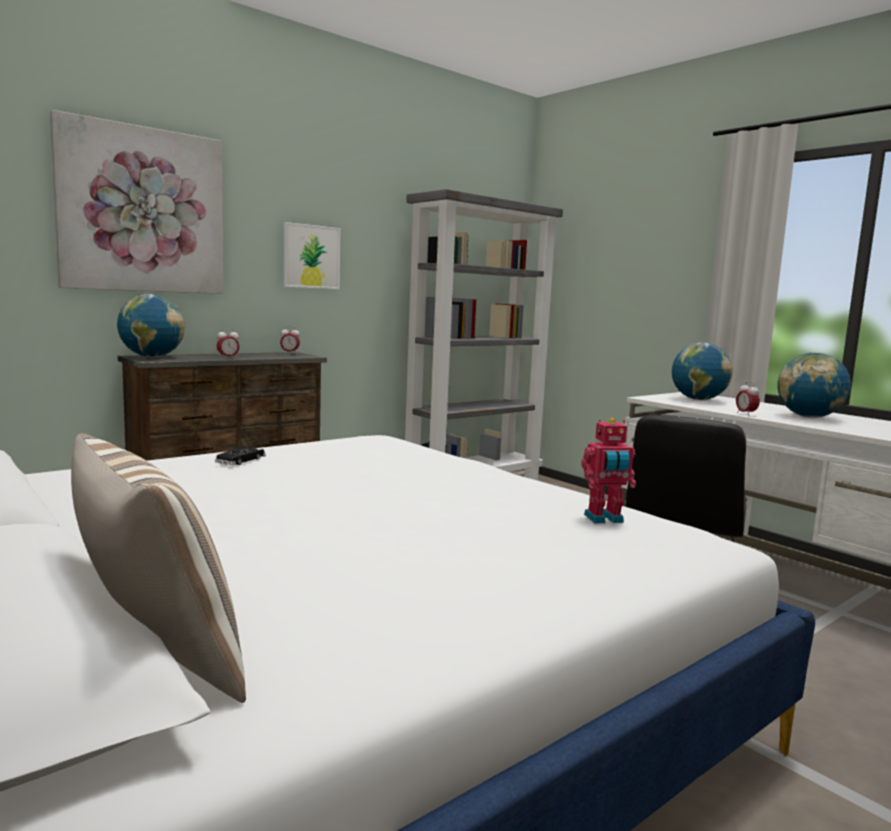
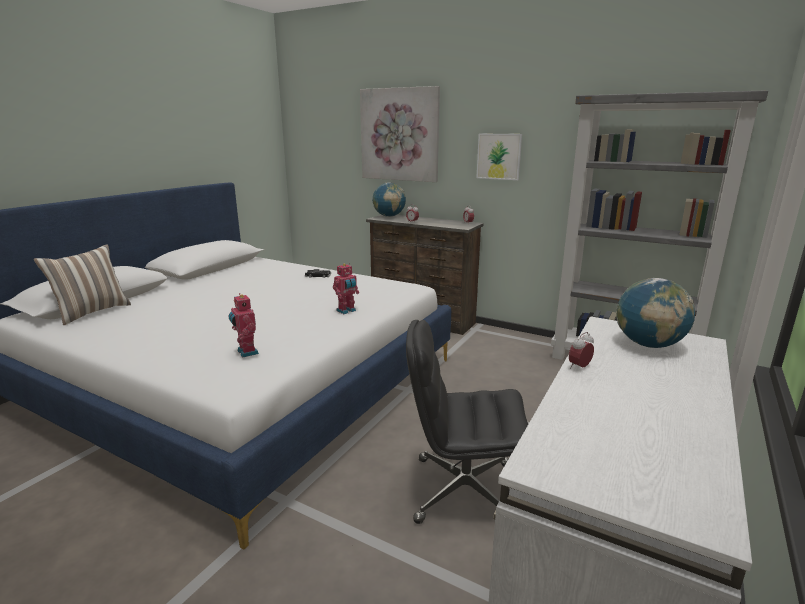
camera: 70 degrees right, 10 degrees up
globe [777,352,851,418] -> none
none -> toy robot [333,263,359,314]

